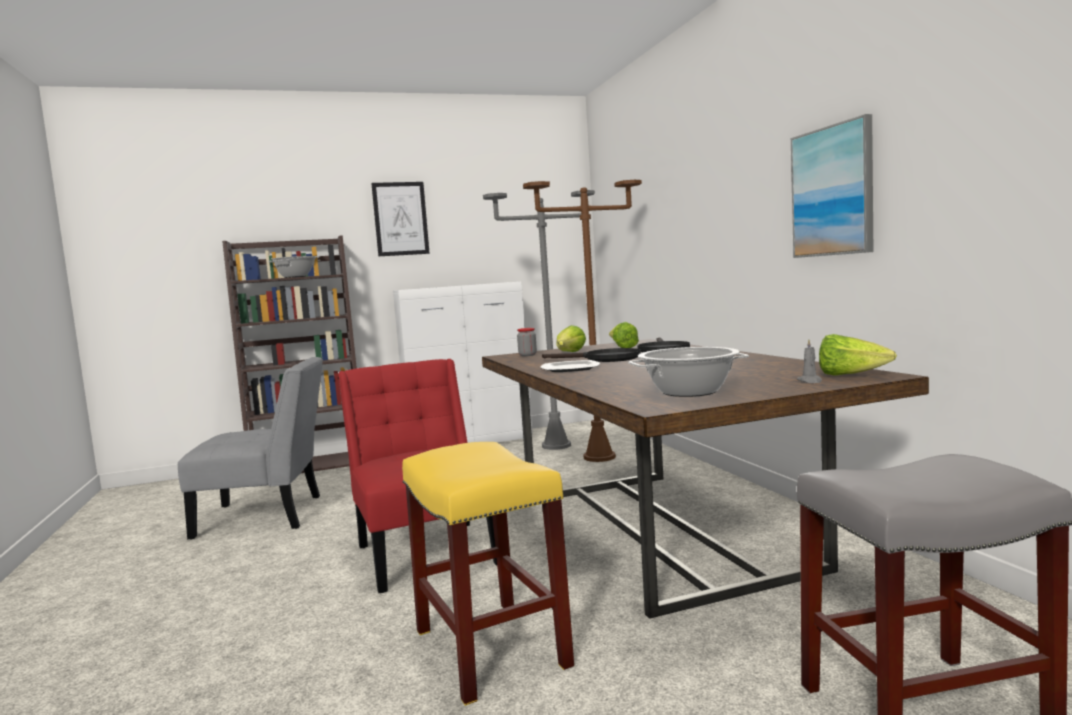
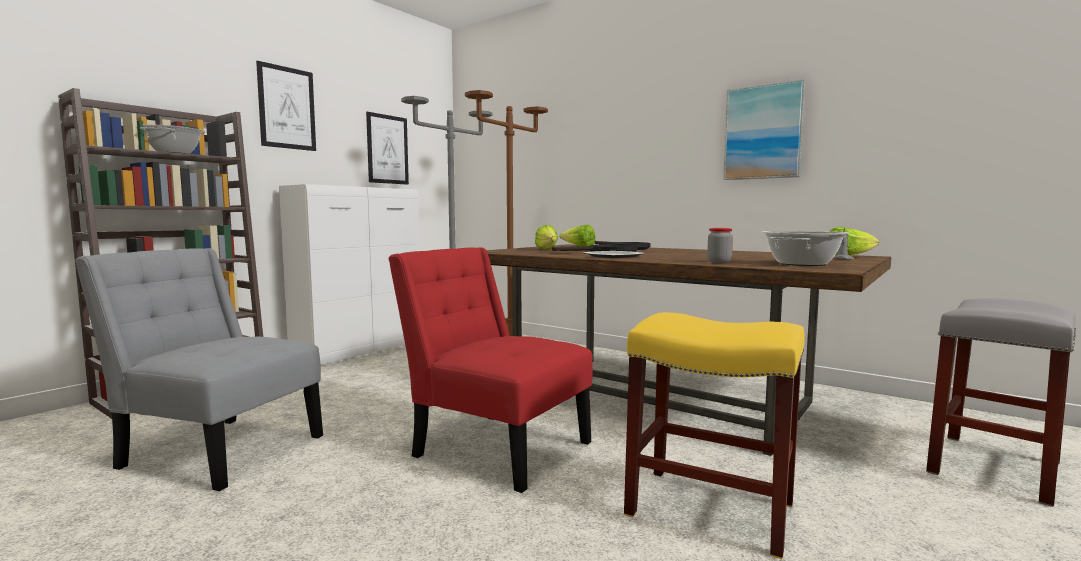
camera: 35 degrees left, 0 degrees up
grey chair [178,357,323,540] -> grey chair turned 120 degrees counterclockwise [75,248,323,491]
jar [517,328,537,356] -> jar moved to [707,228,733,263]
none -> picture [366,112,409,185]

